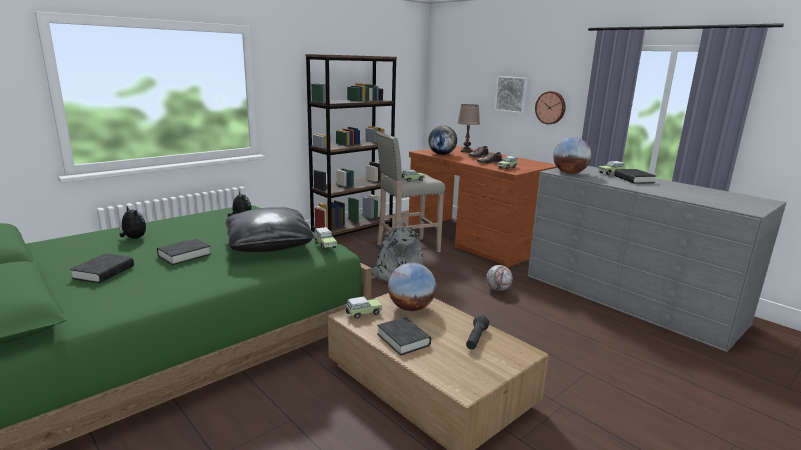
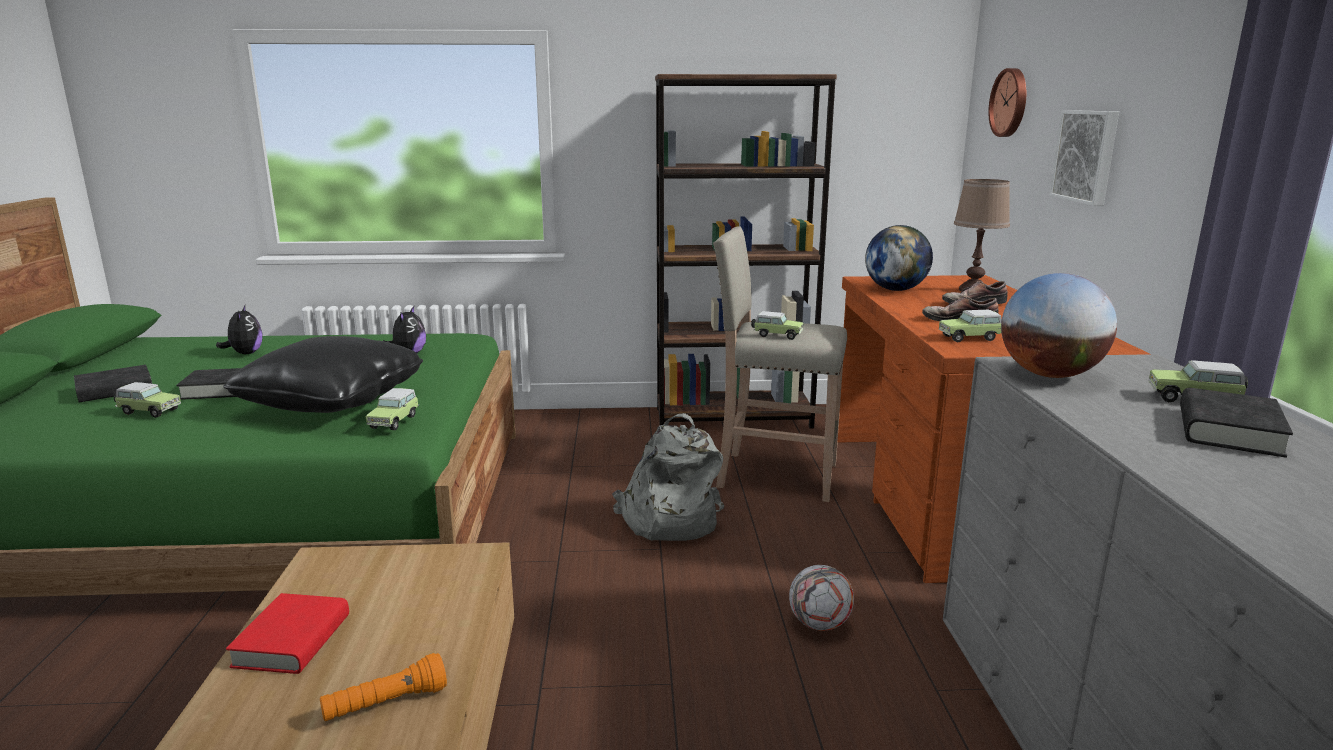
camera: 40 degrees right, 0 degrees up
toy car [345,296,382,319] -> toy car moved to [114,382,181,418]
black book [377,317,431,355] -> red book [226,593,349,674]
globe [388,263,436,311] -> none
black flashlight [466,315,489,350] -> orange flashlight [320,653,447,721]
wall clock [535,91,566,124] -> wall clock moved to [988,68,1026,137]

